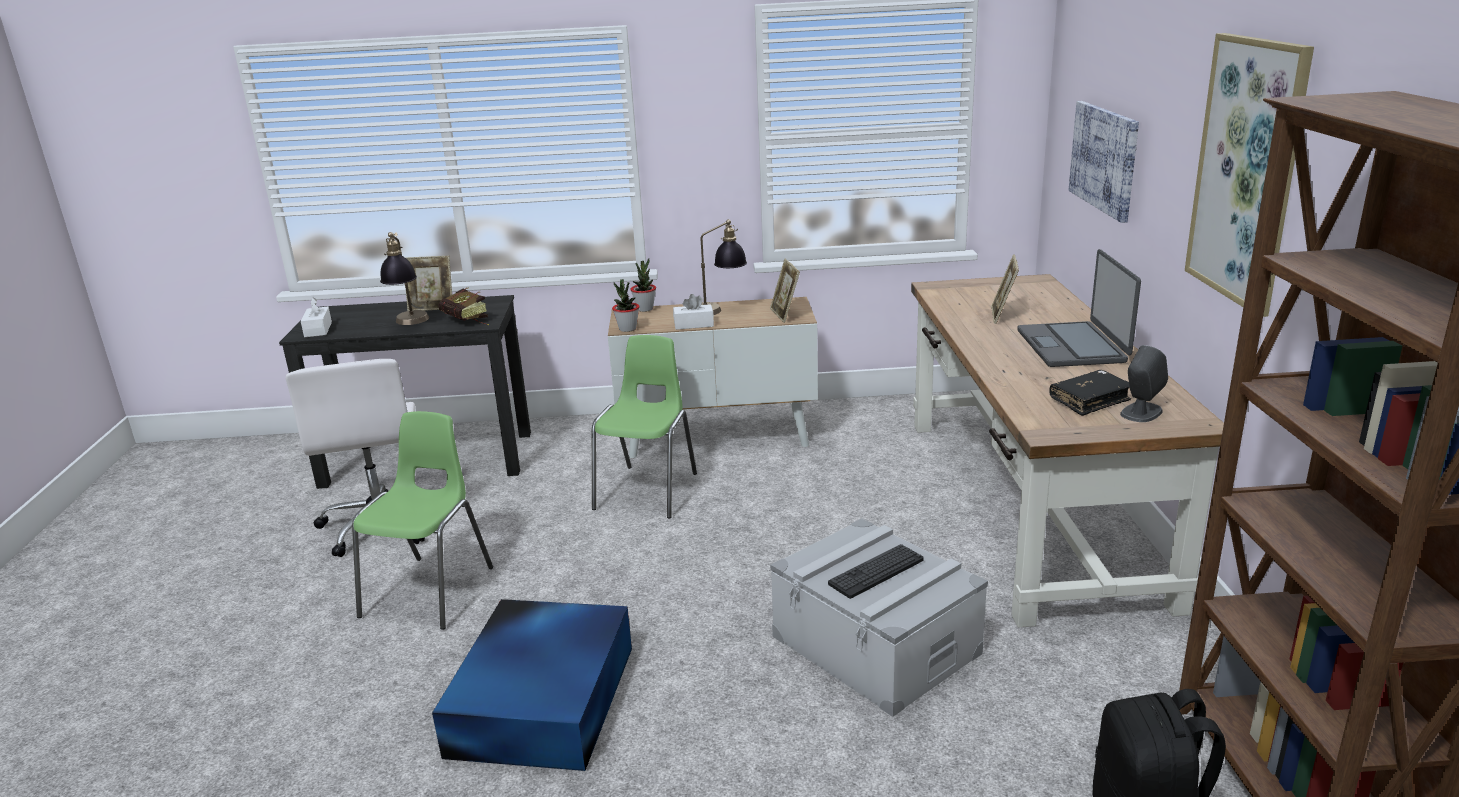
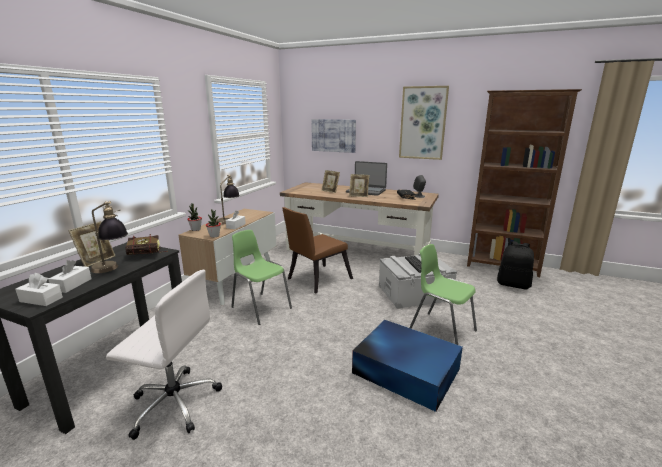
camera: 65 degrees left, 5 degrees down
green chair [352,411,493,630] -> green chair moved to [409,244,477,345]
picture frame [770,259,800,323] -> picture frame moved to [349,174,369,197]
none -> white tissue box [48,260,92,293]
none -> brown chair [282,207,353,294]

